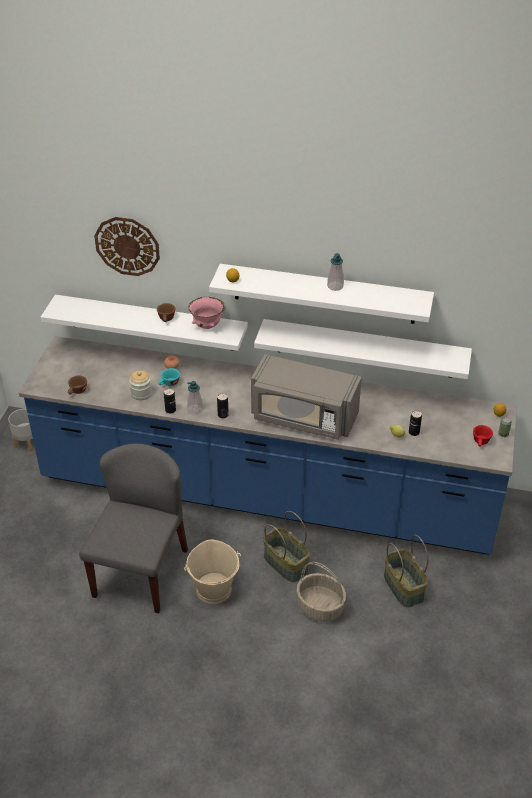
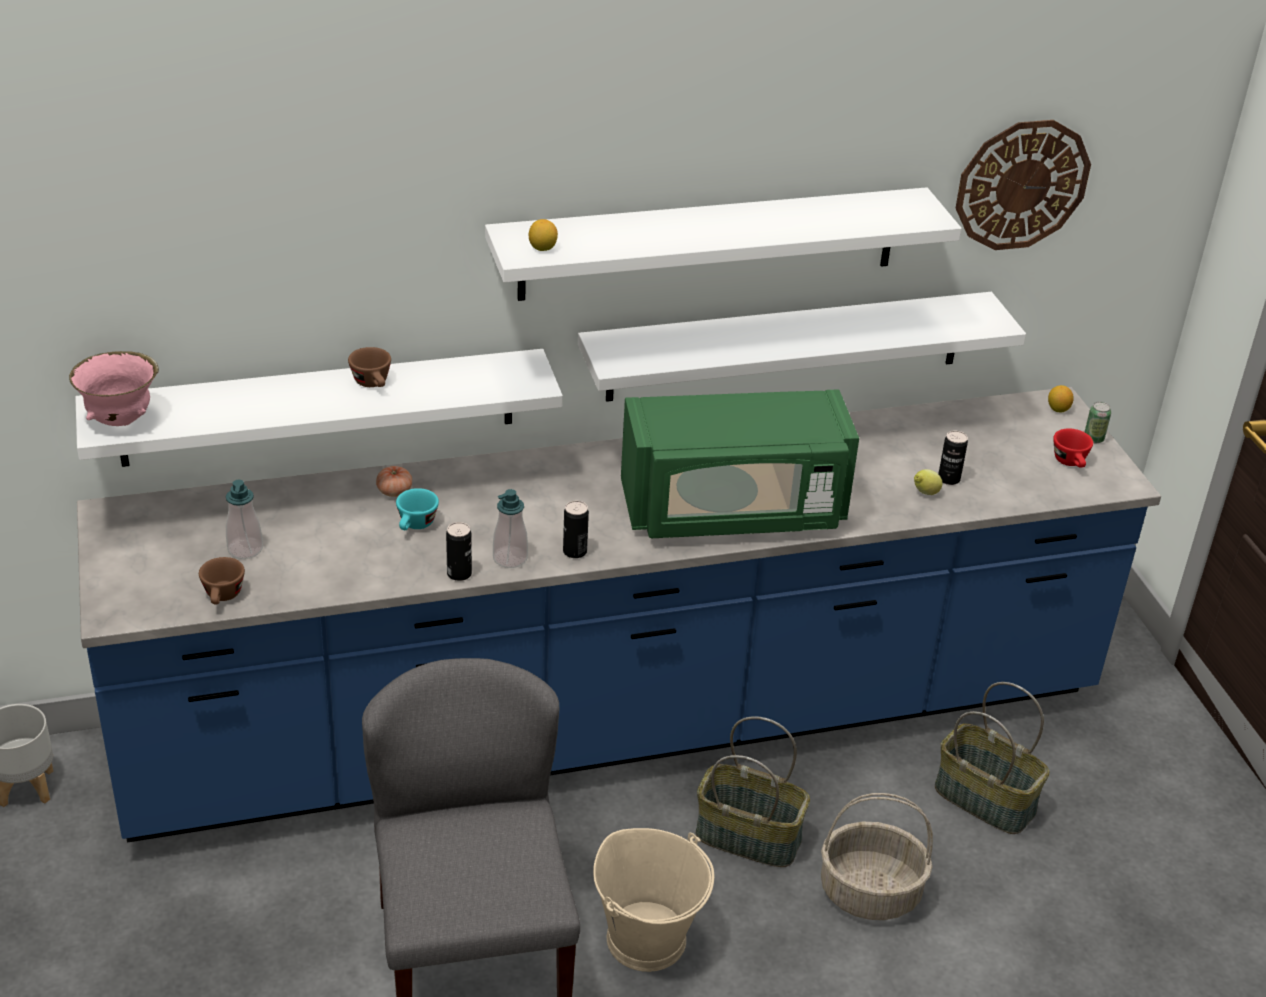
camera: 30 degrees left, 5 degrees down
wall clock [94,217,160,276] -> wall clock moved to [956,120,1091,250]
jar [129,370,152,400] -> none
pink bowl [189,297,225,329] -> pink bowl moved to [69,351,159,426]
grey microwave [251,354,362,440] -> green microwave [621,389,859,538]
soap dispenser [327,253,344,291] -> soap dispenser moved to [226,480,263,559]

